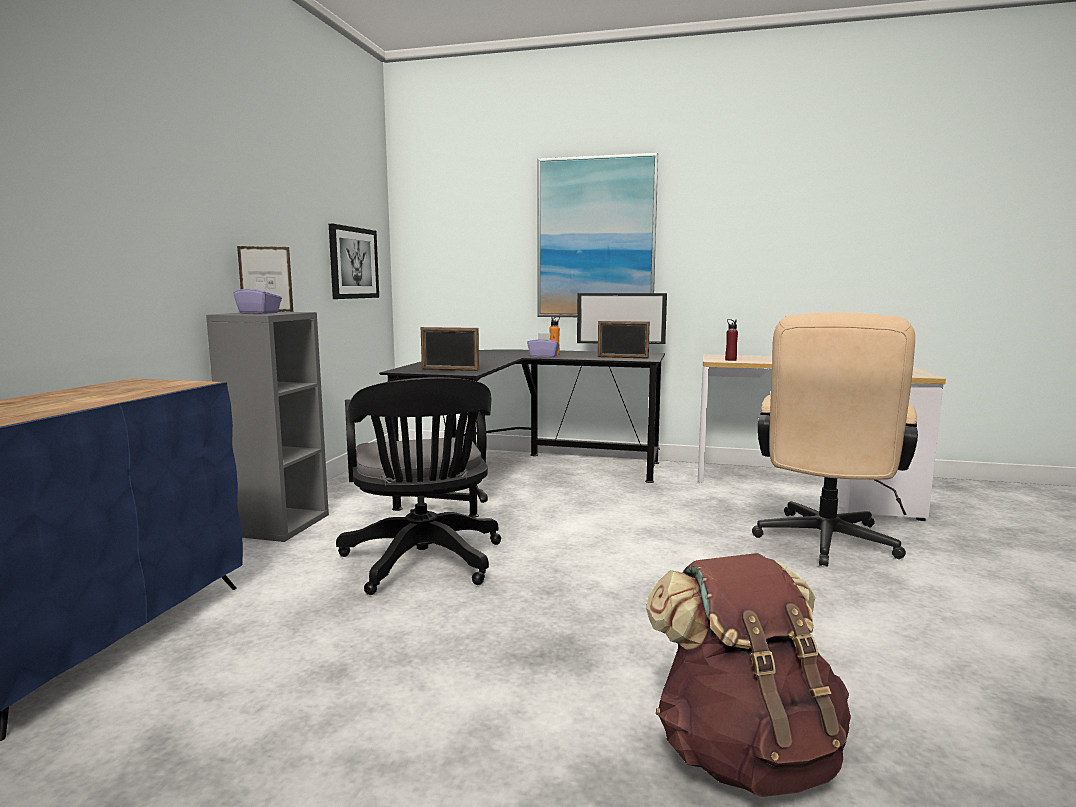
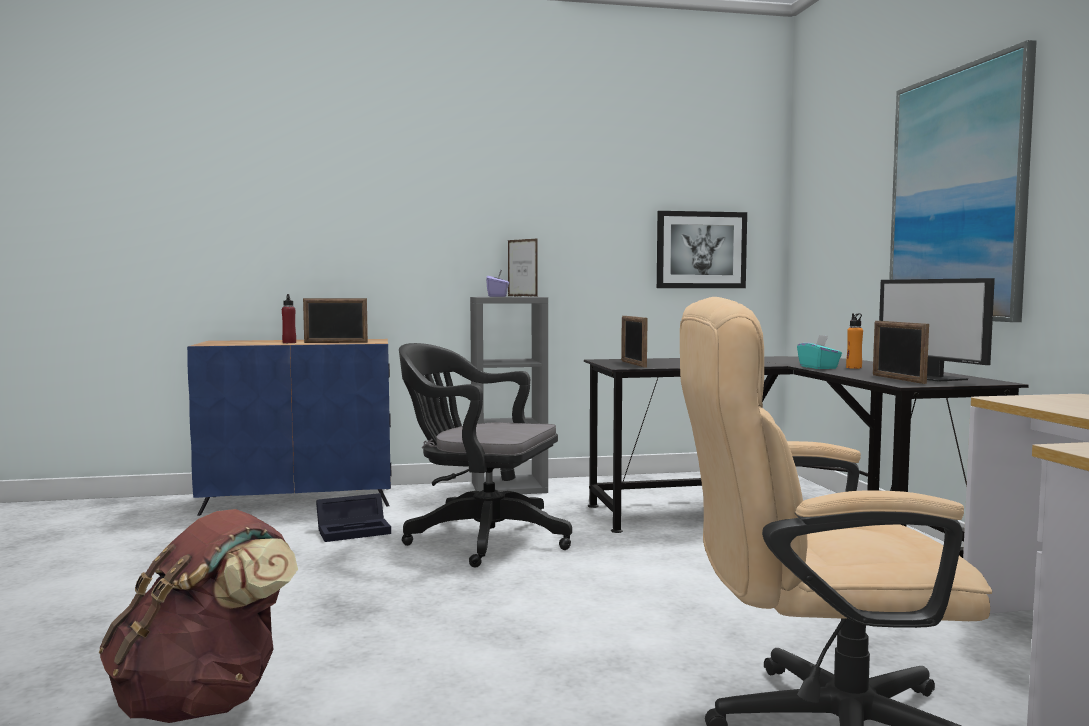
camera: 65 degrees right, 5 degrees down
black office chair [336,377,501,595] -> black office chair turned 60 degrees clockwise [399,343,572,568]
purple tissue box [527,333,559,358] -> turquoise tissue box [797,335,842,369]
red bottle [725,319,738,361] -> red bottle moved to [282,294,296,343]
none -> picture frame [303,298,368,343]
none -> black storage box [316,493,391,542]

